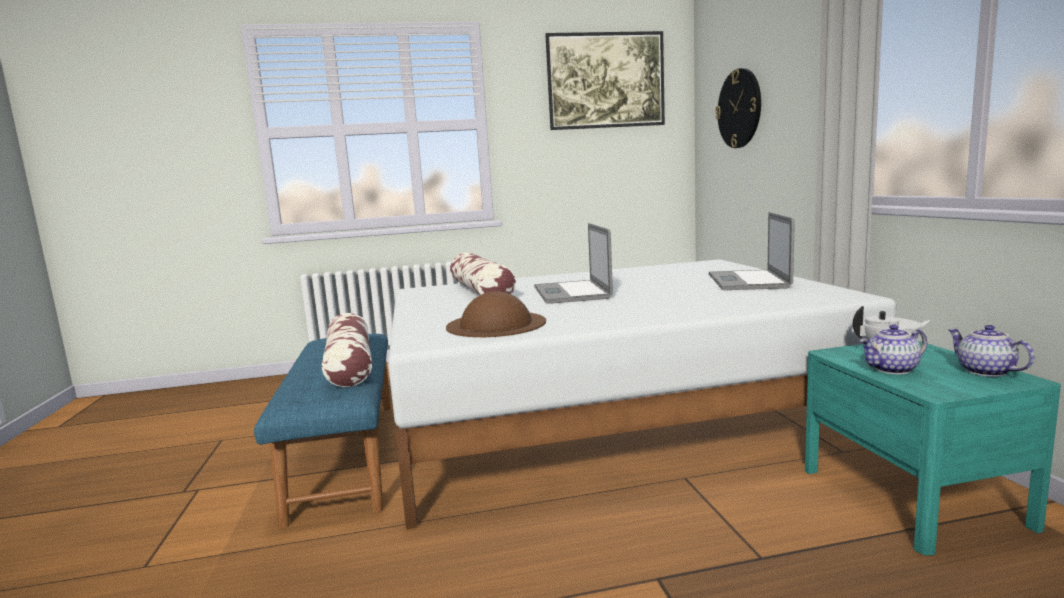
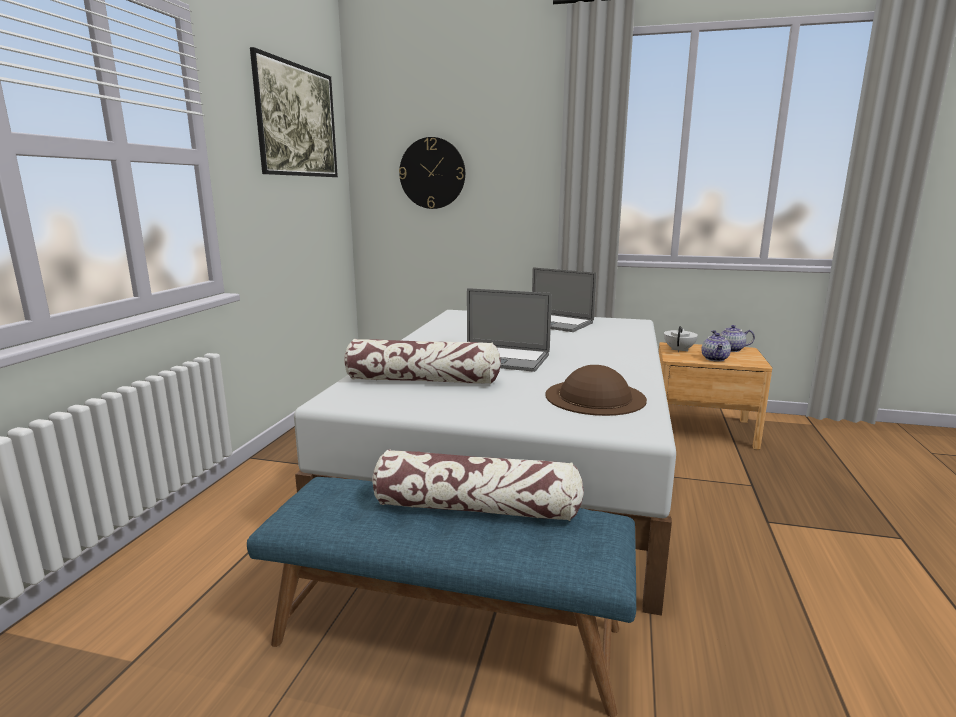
camera: 65 degrees left, 5 degrees up
turquoise nightstand [805,341,1061,556] -> brown nightstand [659,342,772,450]

